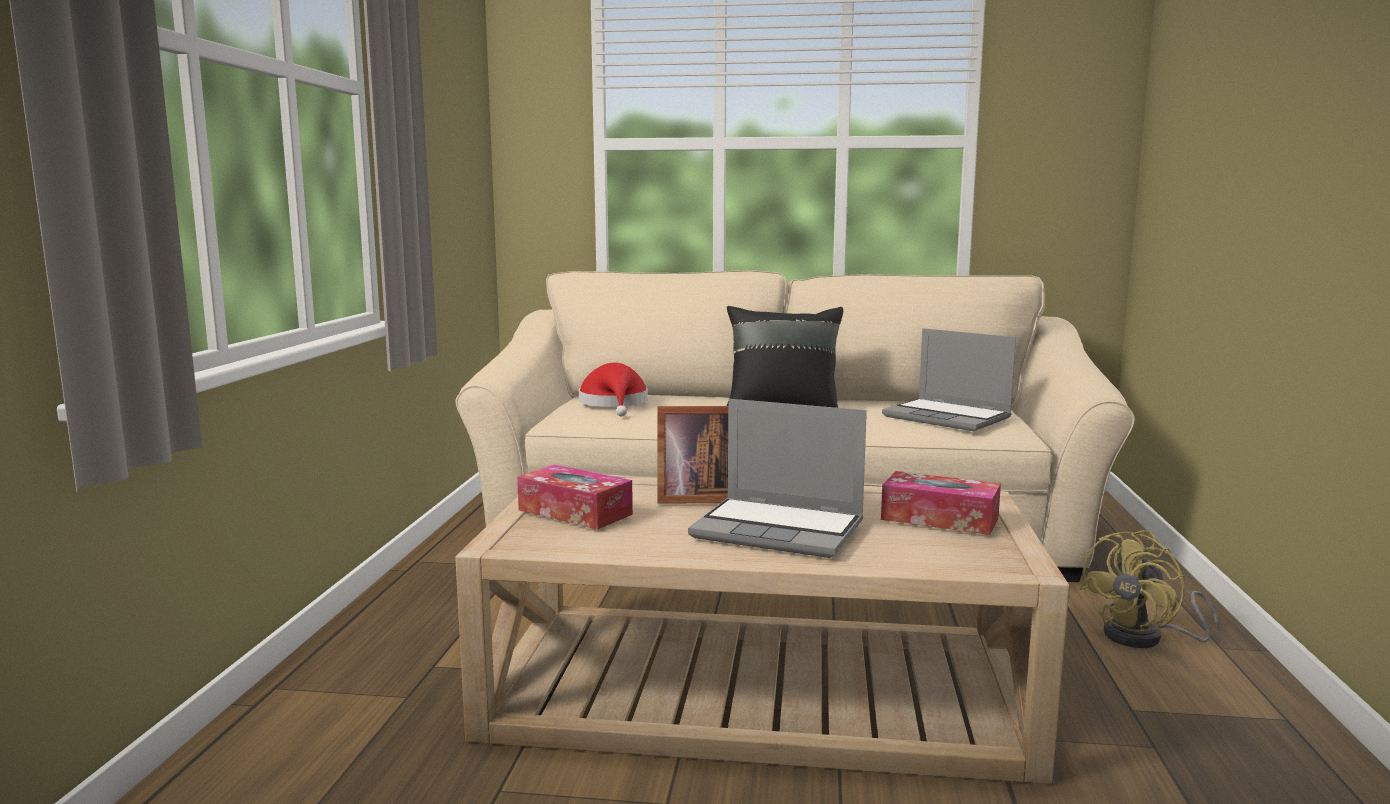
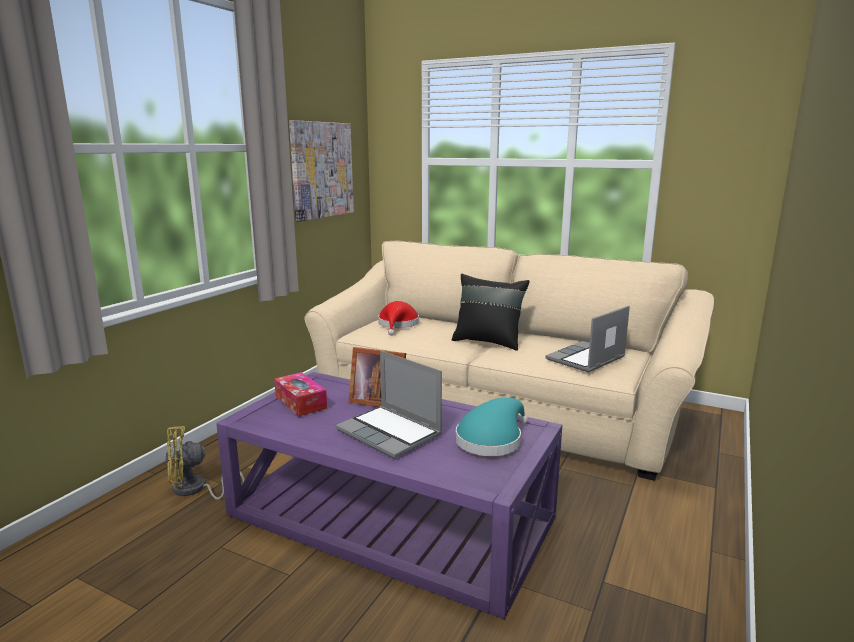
camera: 20 degrees right, 5 degrees up
beige coffee table [456,477,1070,784] -> purple coffee table [216,372,562,619]
tissue box [881,471,1001,535] -> turquoise hat [455,397,528,456]
laptop [882,328,1016,431] -> laptop turned 75 degrees clockwise [545,306,630,372]
yellow fan [1079,530,1219,648] -> yellow fan moved to [165,426,245,500]
none -> picture [289,120,354,222]

